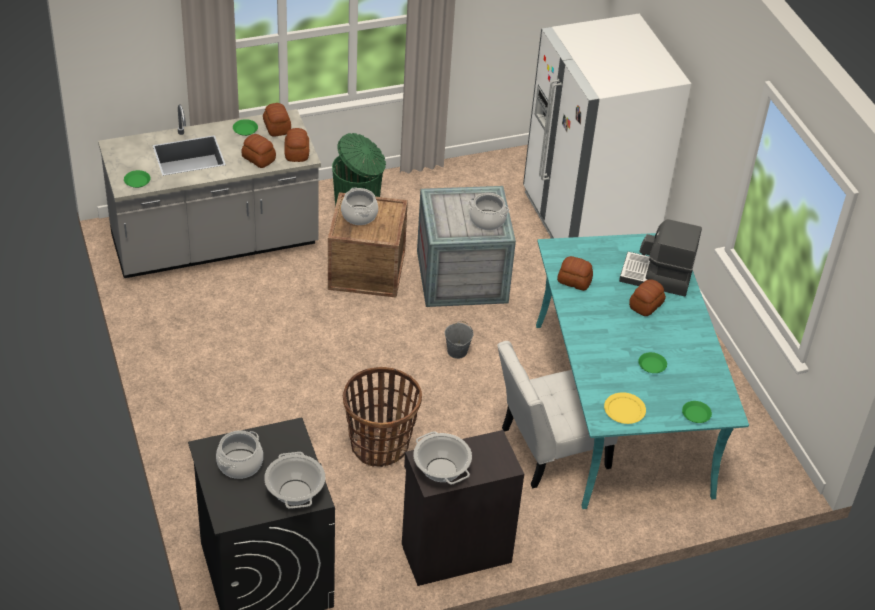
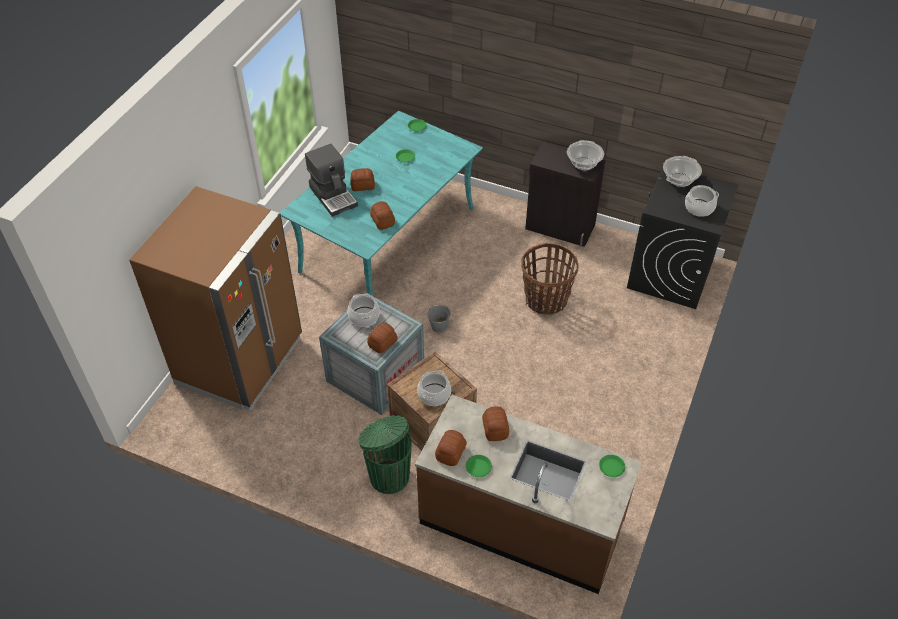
camera: 135 degrees left, 5 degrees up
grey counter [98,105,321,278] -> brown counter [415,395,642,594]
bread [284,128,309,162] -> bread moved to [367,323,397,353]
white chair [497,341,618,488] -> none
white fridge [523,14,691,239] -> brown fridge [129,186,302,411]
yellow plate [604,392,646,424] -> none

